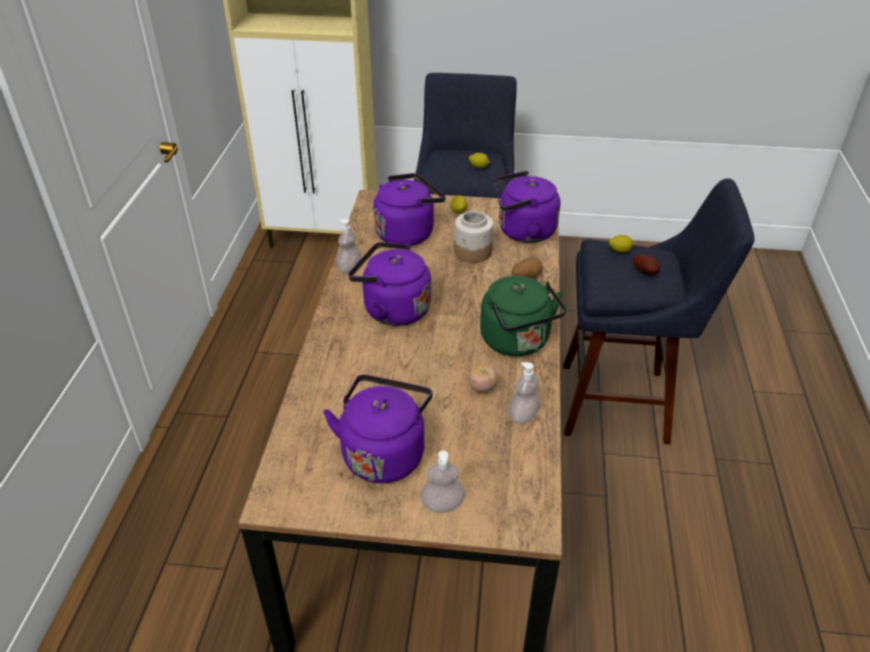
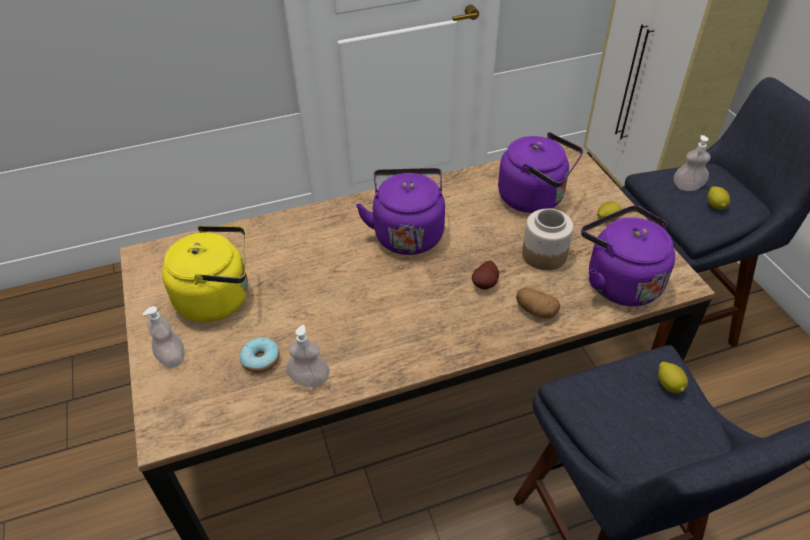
camera: 65 degrees right, 5 degrees up
purple kettle [323,375,433,483] -> yellow kettle [162,225,248,322]
soap dispenser [337,219,361,273] -> soap dispenser moved to [674,135,711,191]
tomato [468,364,498,393] -> none
green kettle [480,276,567,356] -> none
potato [633,254,660,275] -> potato moved to [472,261,499,290]
none -> donut [240,337,280,373]

